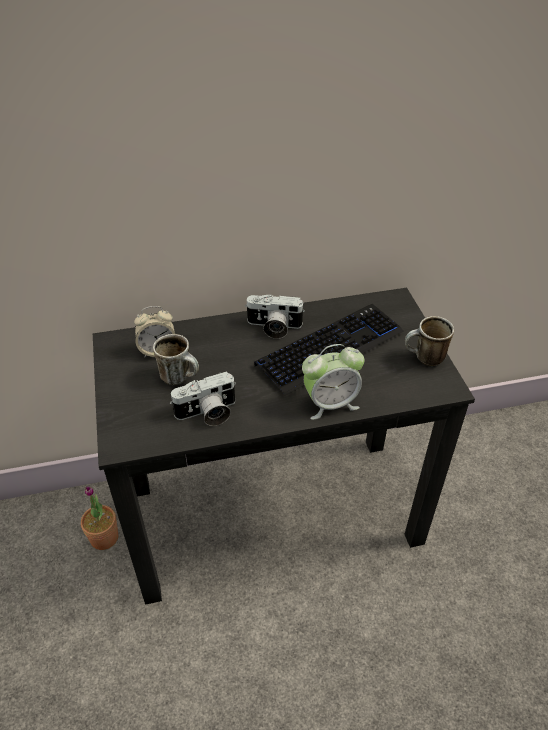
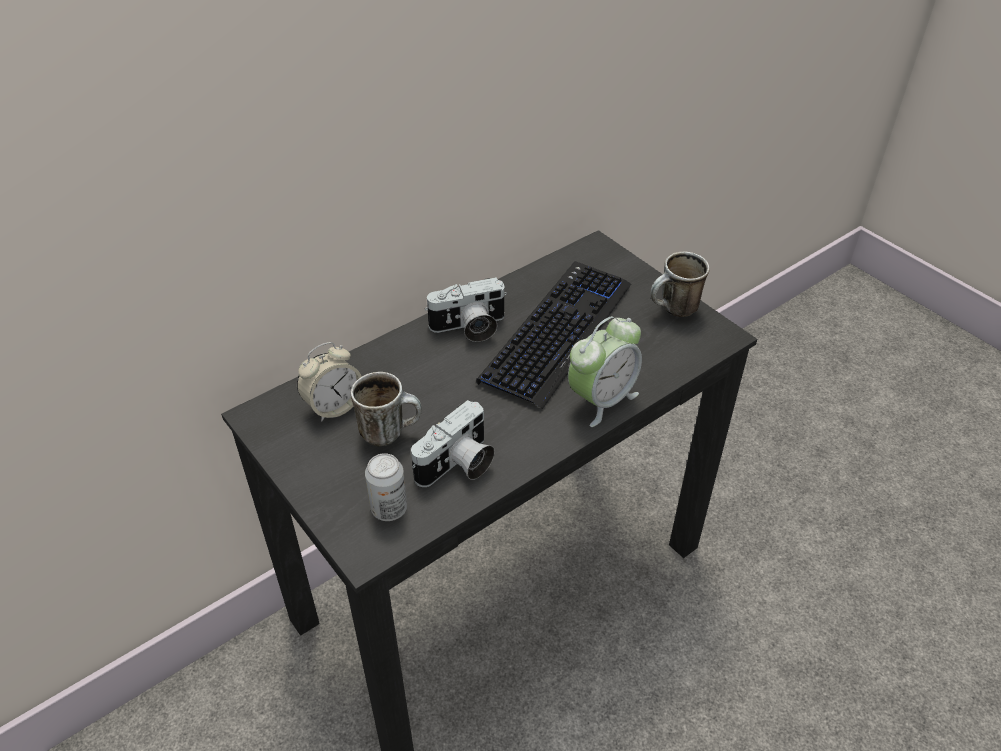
camera: 25 degrees left, 0 degrees up
potted plant [81,486,118,550] -> none
none -> can [365,453,407,521]

